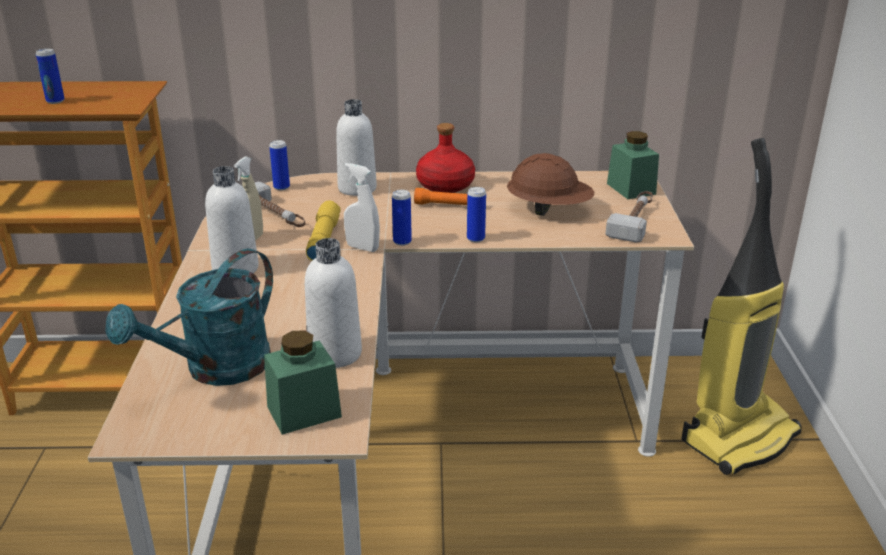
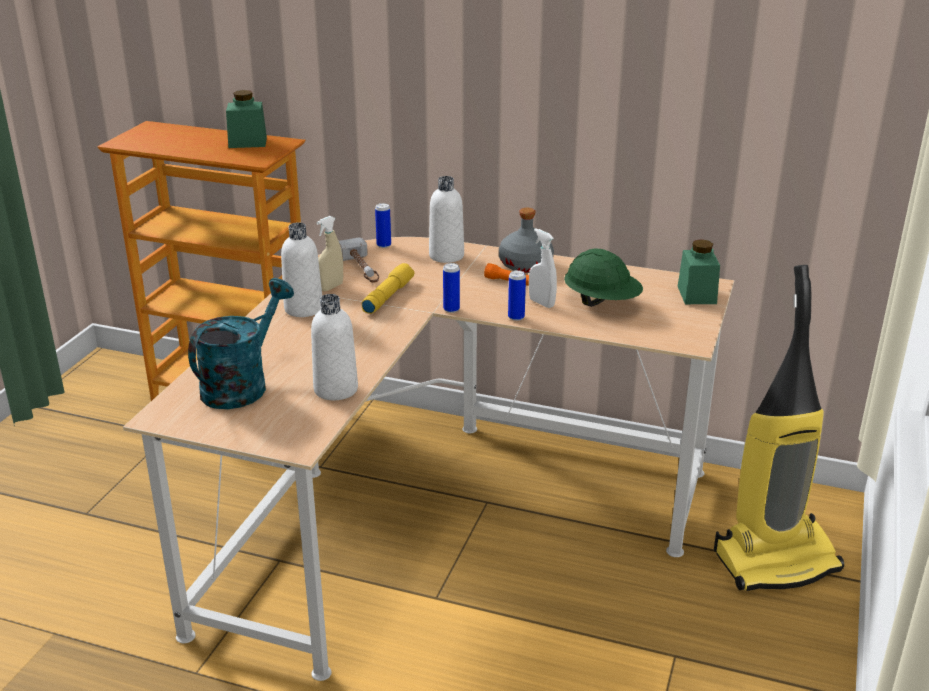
camera: 20 degrees right, 0 degrees up
can [36,48,65,104] -> none
turquoise watering can [106,249,273,386] -> turquoise watering can turned 150 degrees clockwise [188,278,294,409]
green jar [264,330,342,435] -> green jar moved to [226,90,267,148]
white spray bottle [344,163,380,252] -> white spray bottle moved to [529,228,557,308]
red bottle [416,123,475,193] -> grey bottle [499,208,554,273]
brown hard hat [507,153,594,216] -> green hard hat [564,248,643,307]
hammer [606,191,653,243] -> none

